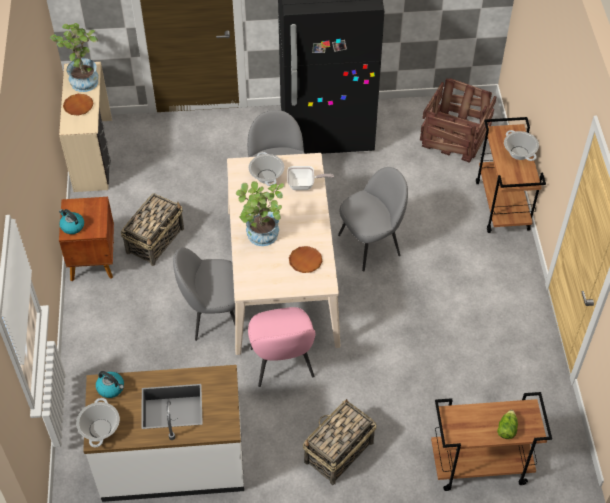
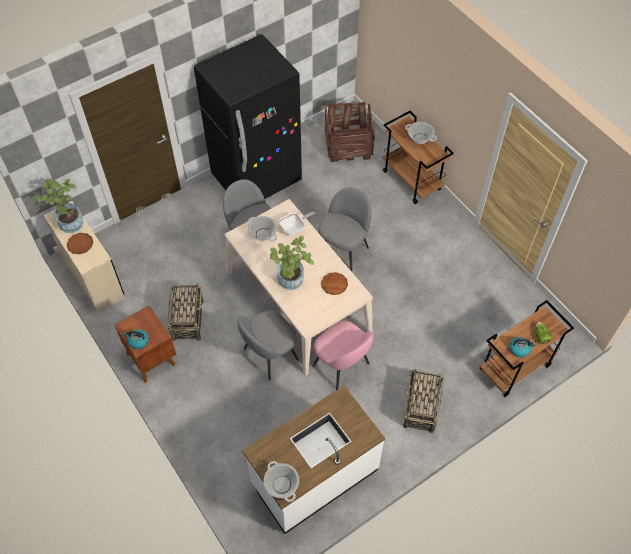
camera: 30 degrees left, 5 degrees up
kettle [96,371,124,398] -> kettle moved to [510,337,536,357]

